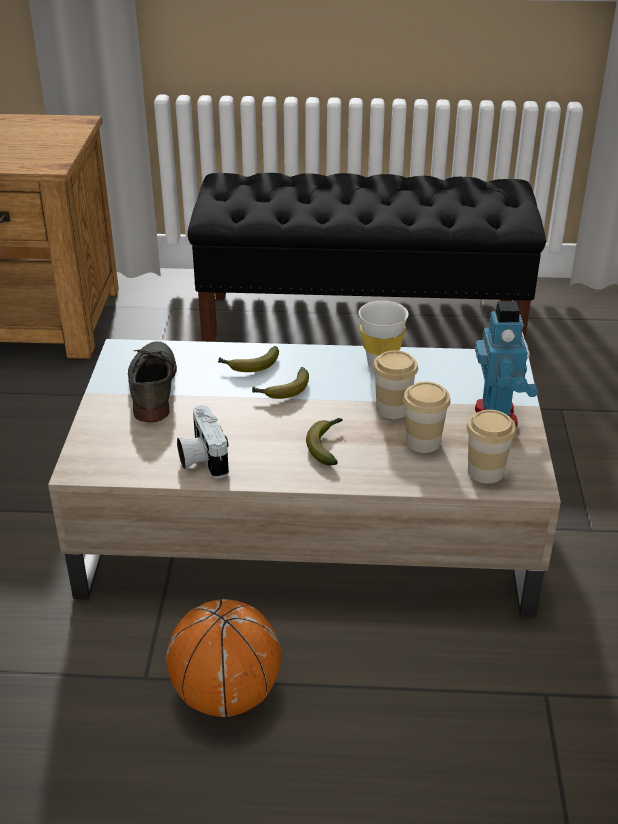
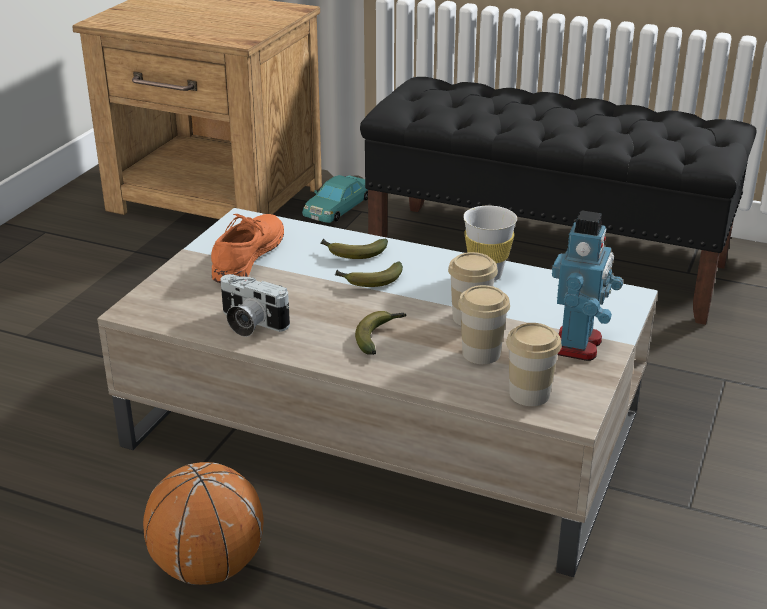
camera: 20 degrees right, 5 degrees down
grey shoe [128,341,177,423] -> orange shoe [211,214,284,283]
camera [177,405,229,478] -> camera turned 60 degrees counterclockwise [220,274,290,337]
none -> turquoise toy car [302,175,368,223]

